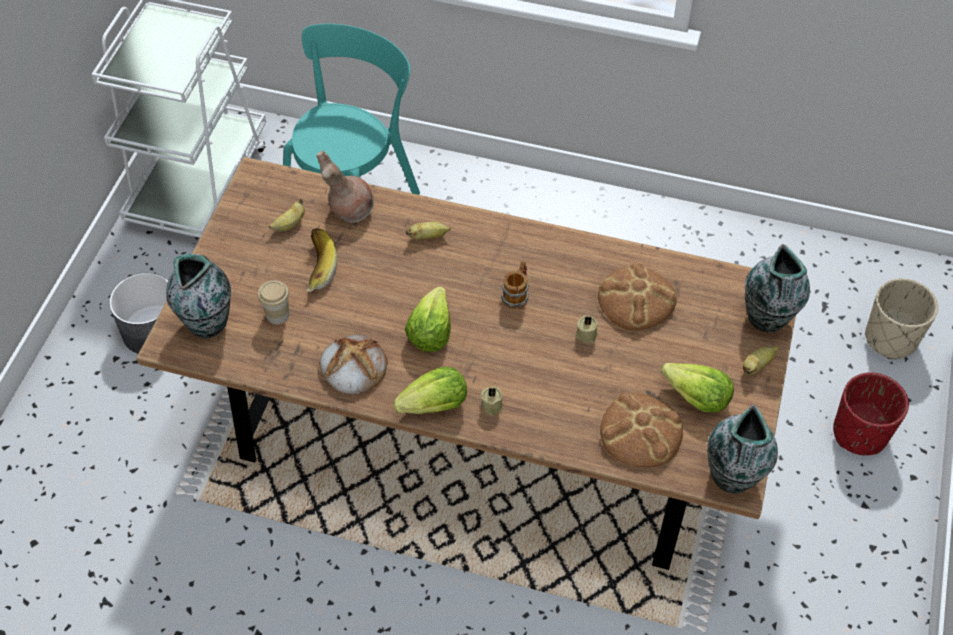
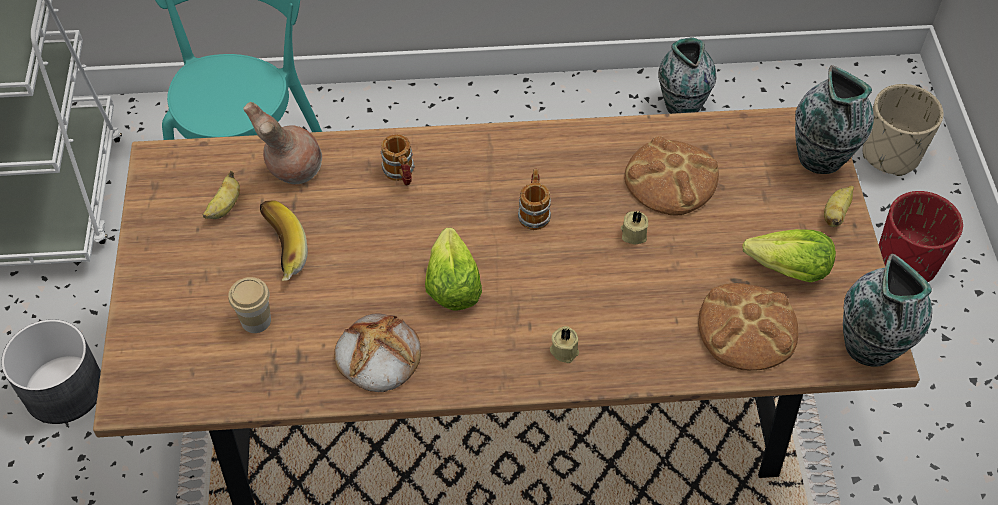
camera: 20 degrees left, 0 degrees up
vase [166,254,231,338] -> vase moved to [658,37,716,114]
lettuce [393,366,467,414] -> none
banana [406,222,451,240] -> mug [380,134,415,186]

